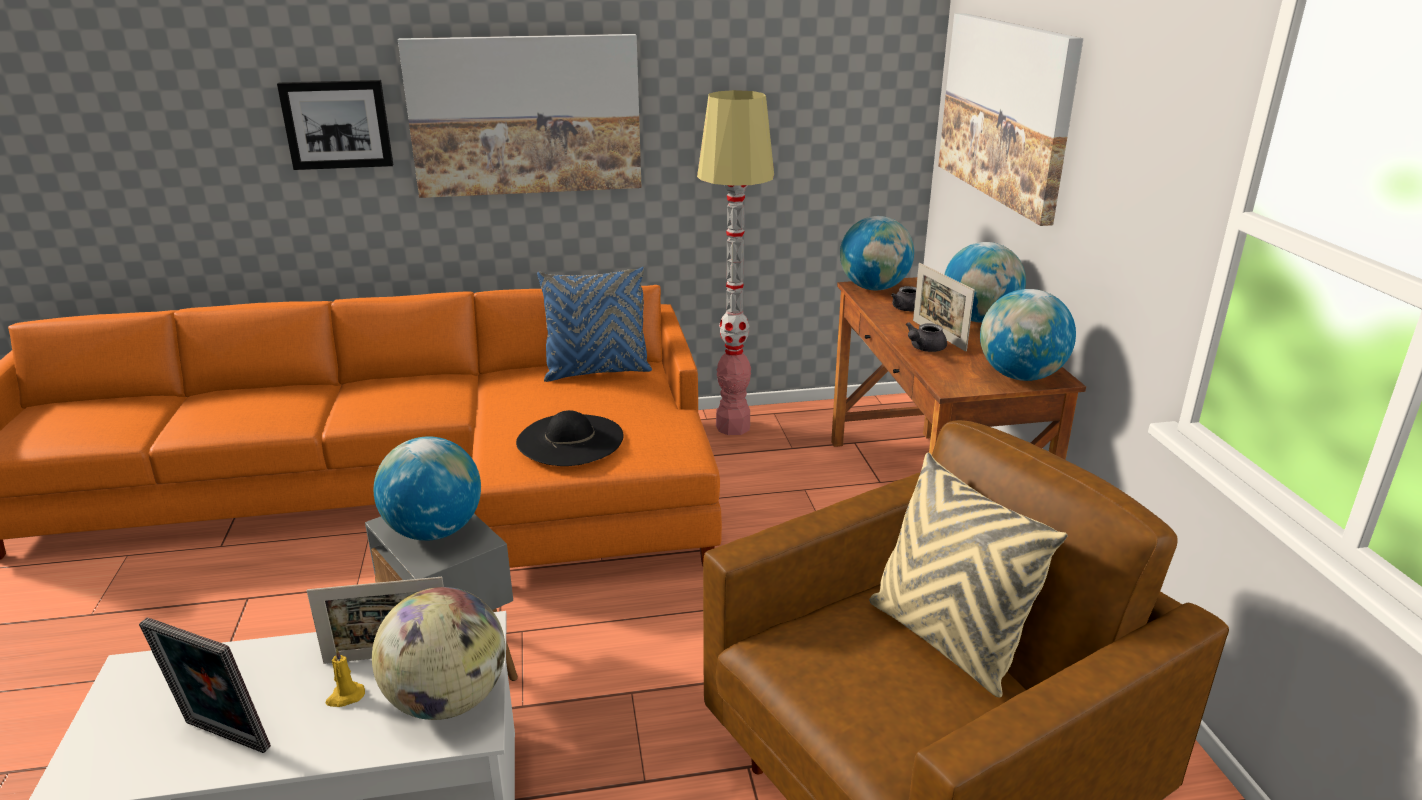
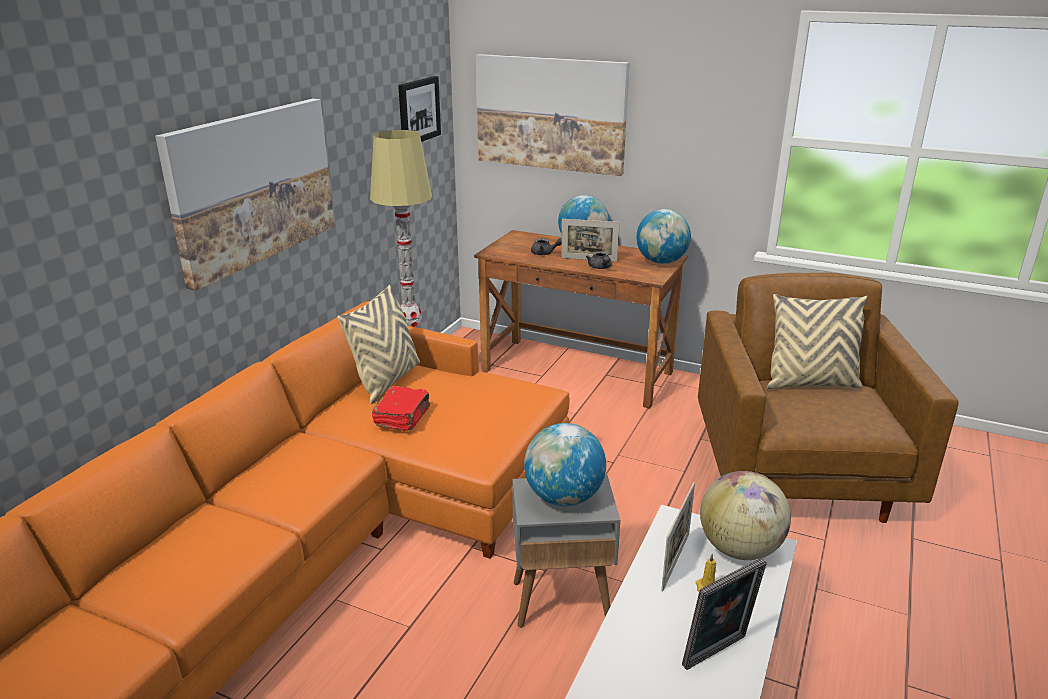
camera: 55 degrees left, 0 degrees up
picture [277,80,393,170] -> picture moved to [398,76,441,142]
black hat [516,410,624,466] -> none
blue pillow [537,267,652,382] -> beige pillow [337,285,420,404]
globe [840,216,914,290] -> none
none -> red book [372,386,430,431]

